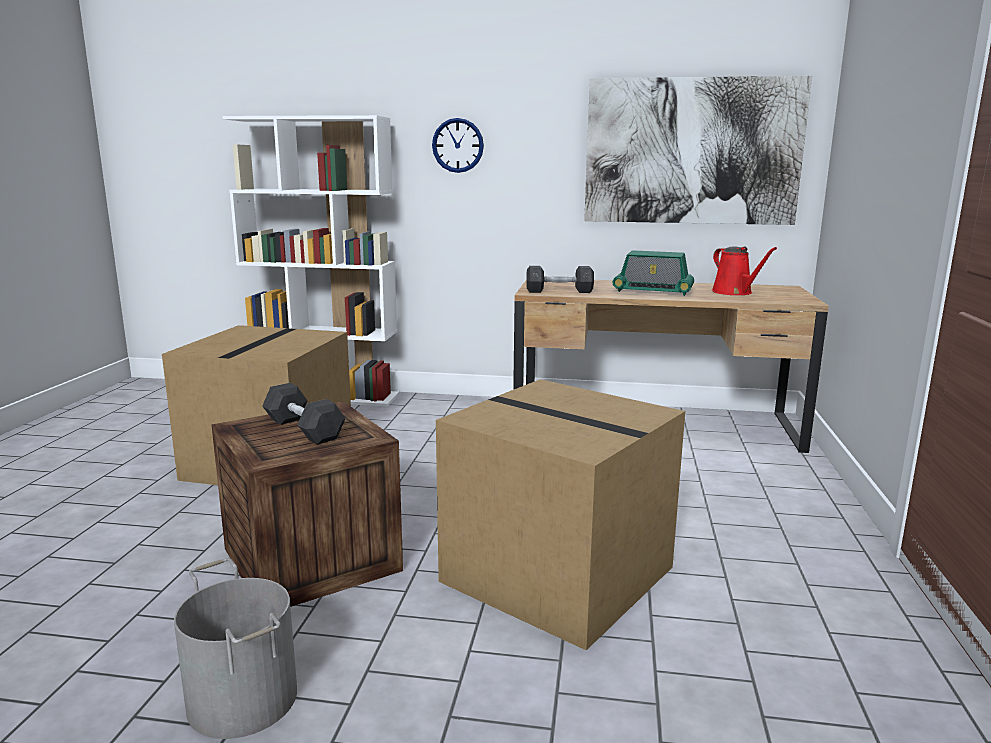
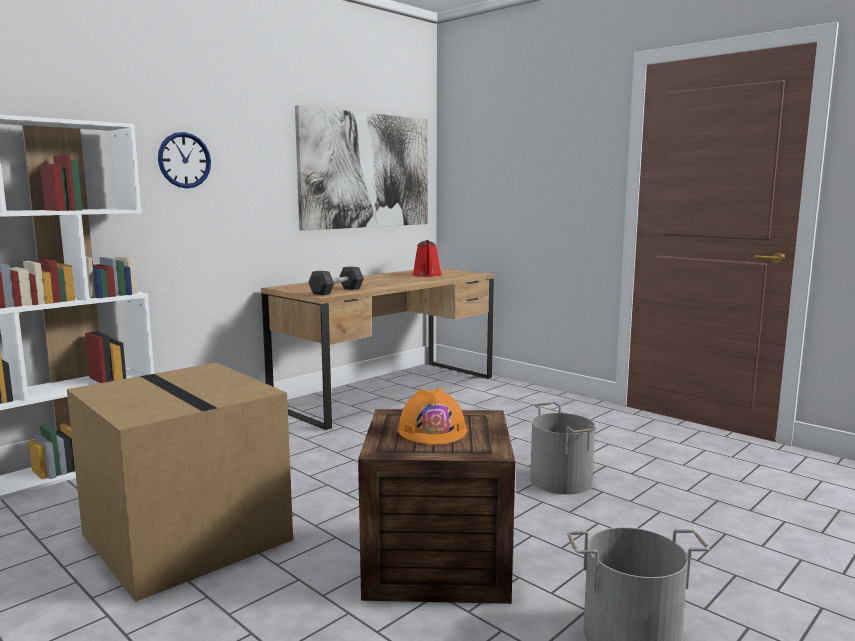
camera: 55 degrees left, 5 degrees down
grey dumbbell [262,383,345,445] -> orange hard hat [398,388,467,445]
cardboard box [436,379,685,650] -> grey bucket [530,402,596,494]
radio [613,250,694,296] -> none
red watering can [712,246,777,295] -> red watering can turned 75 degrees clockwise [412,240,442,277]

